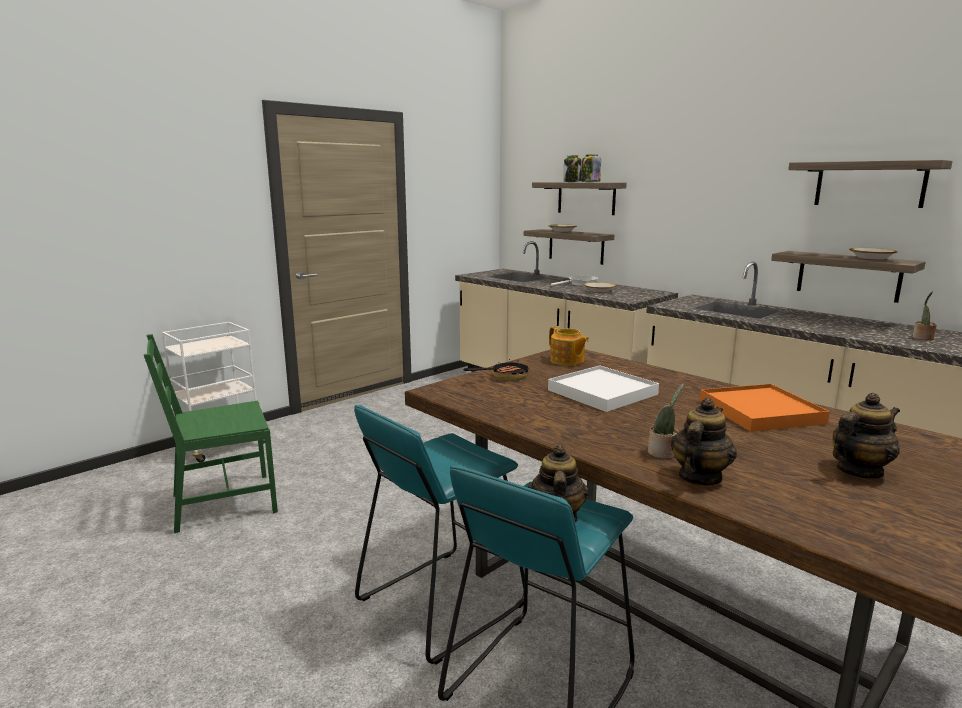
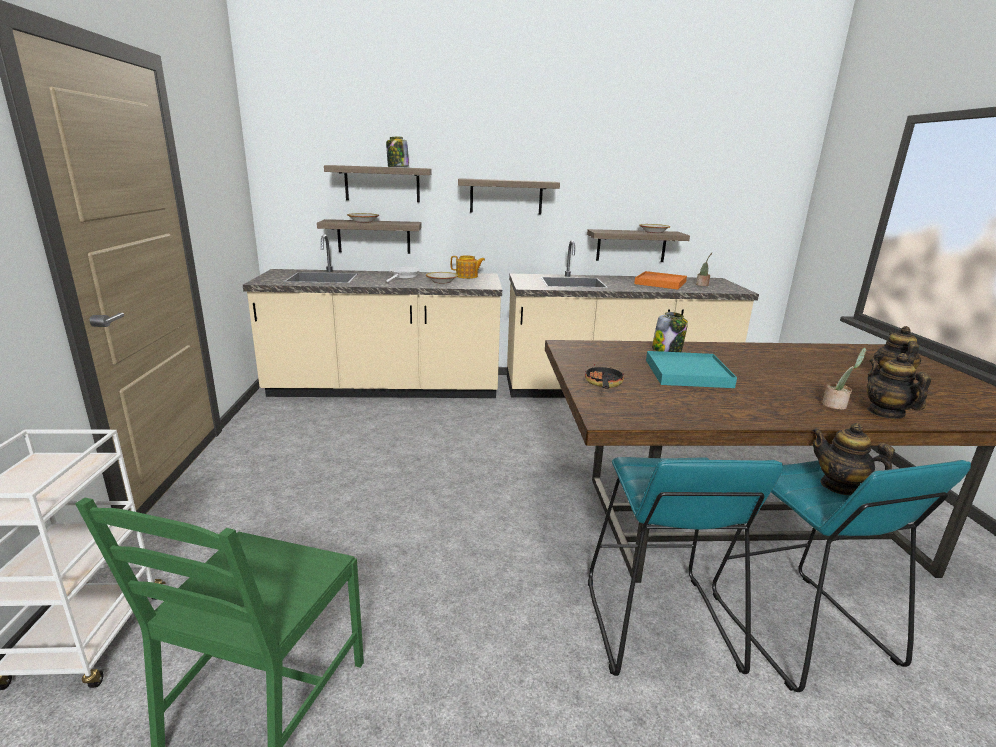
camera: 50 degrees left, 5 degrees up
white tray [548,365,659,412] -> turquoise tray [646,351,737,388]
teapot [549,327,589,366] -> teapot moved to [451,255,485,279]
jar [564,155,582,182] -> jar moved to [652,312,688,352]
orange tray [700,384,830,432] -> orange tray moved to [634,271,687,290]
shelf [788,160,953,208] -> shelf moved to [458,178,560,214]

